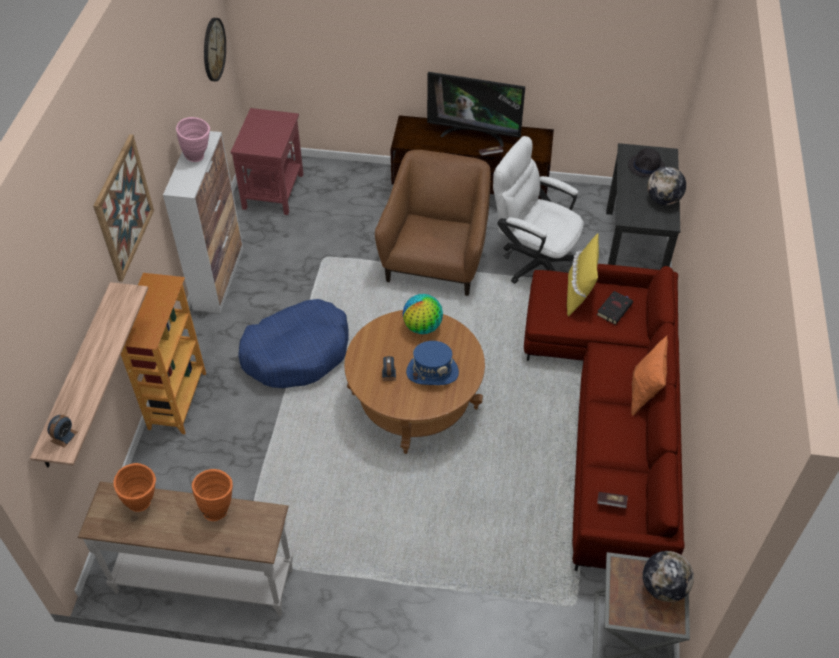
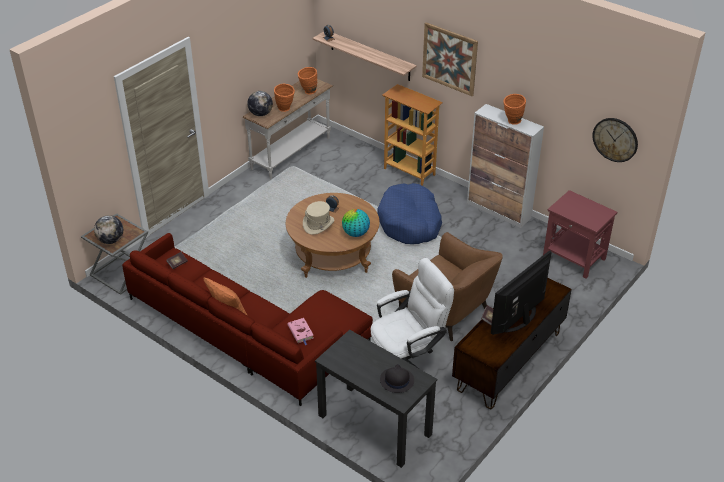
camera: 120 degrees right, 10 degrees down
pink vase [176,117,210,162] -> orange vase [503,94,526,125]
blue hat [406,341,459,385] -> beige hat [303,201,334,235]
yellow pillow [567,233,599,316] -> none
black book [597,291,633,325] -> pink book [287,318,314,345]
globe [647,167,686,205] -> globe moved to [247,91,273,116]

